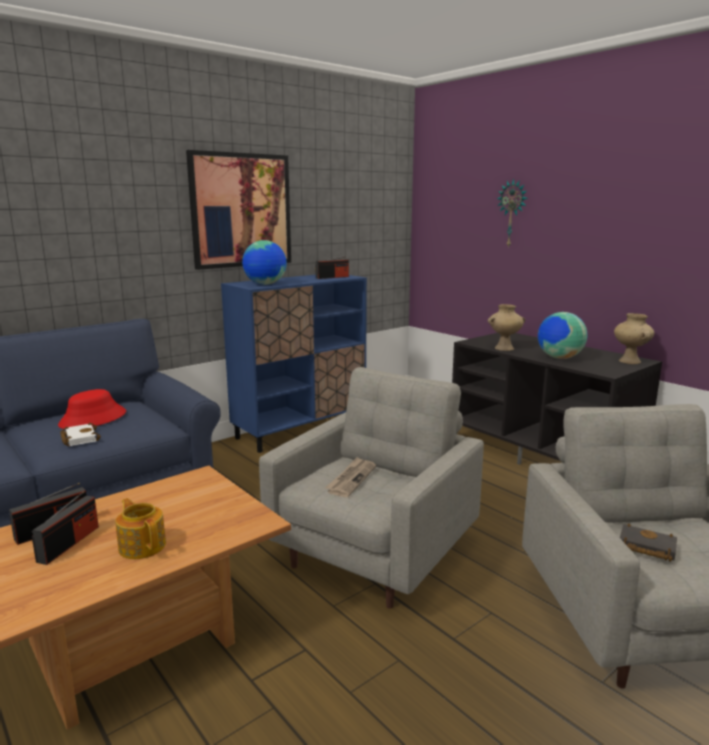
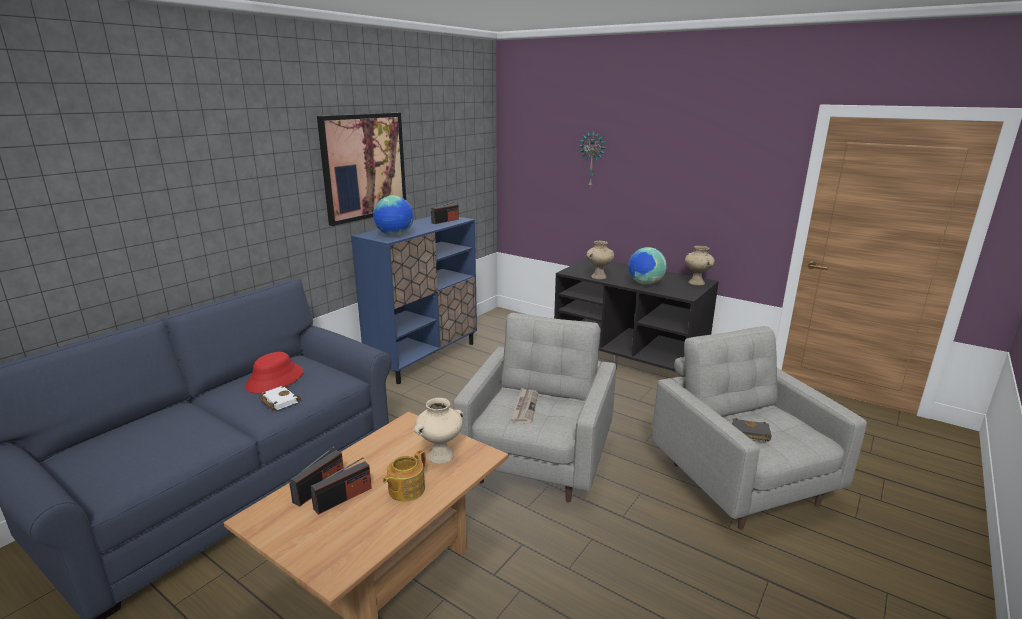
camera: 15 degrees left, 5 degrees up
radio [32,491,99,565] -> radio turned 45 degrees clockwise [311,457,372,515]
teapot [115,498,166,559] -> teapot turned 90 degrees counterclockwise [383,450,426,502]
none -> beige vase [414,398,464,464]

